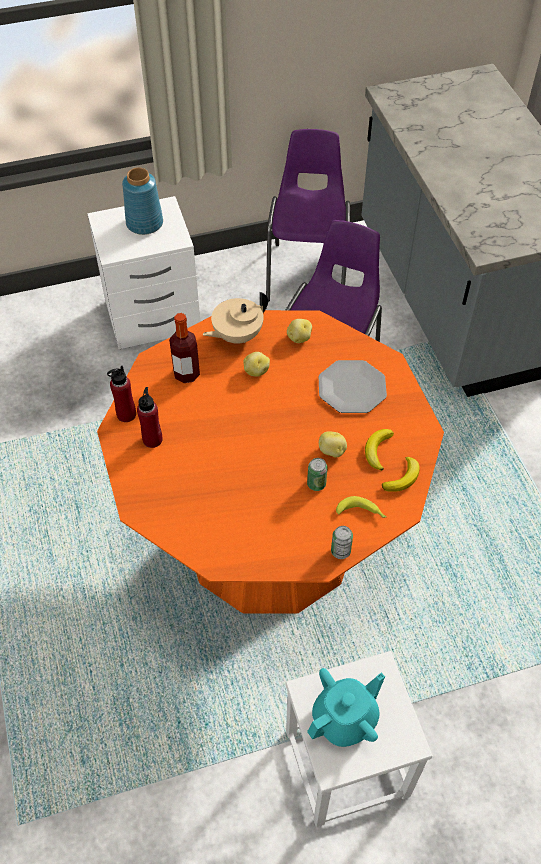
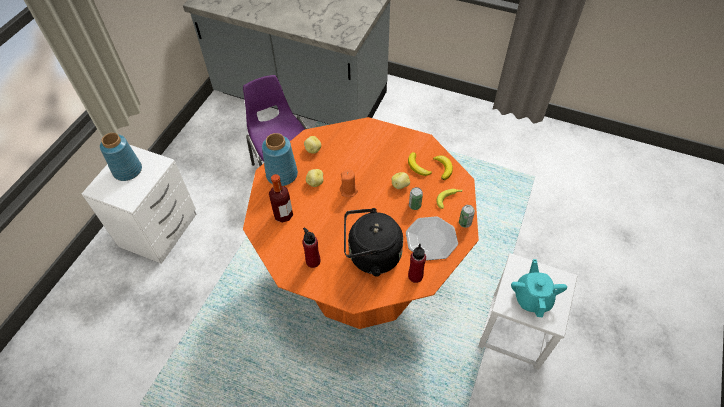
camera: 50 degrees left, 0 degrees up
red bottle [107,366,136,422] -> red bottle moved to [408,244,426,283]
beige teapot [203,292,268,343] -> blue vase [262,133,298,186]
purple chair [266,129,350,301] -> none
plate [319,360,387,413] -> plate moved to [406,216,458,260]
none -> orange candle [340,169,358,197]
none -> black kettle [344,208,403,277]

